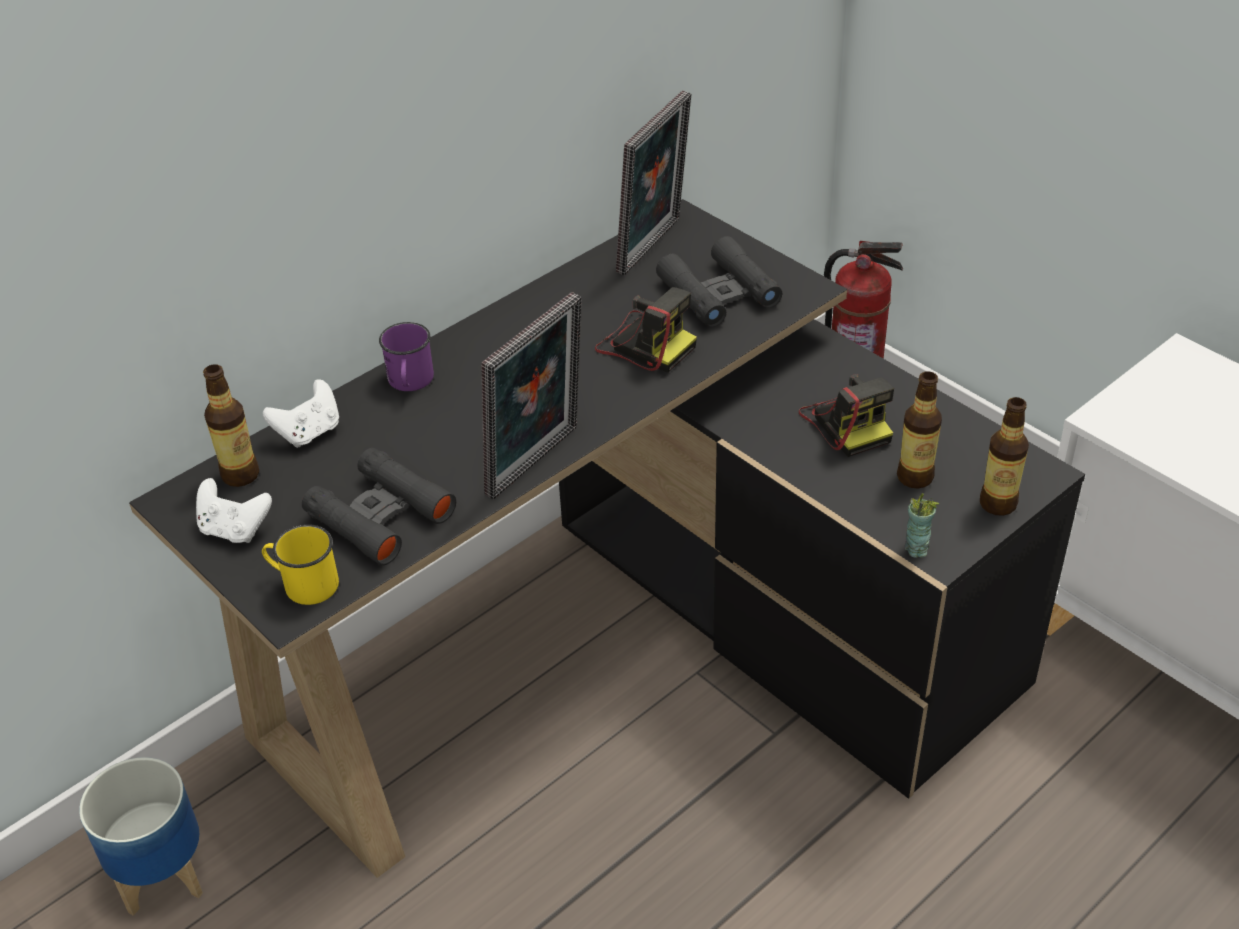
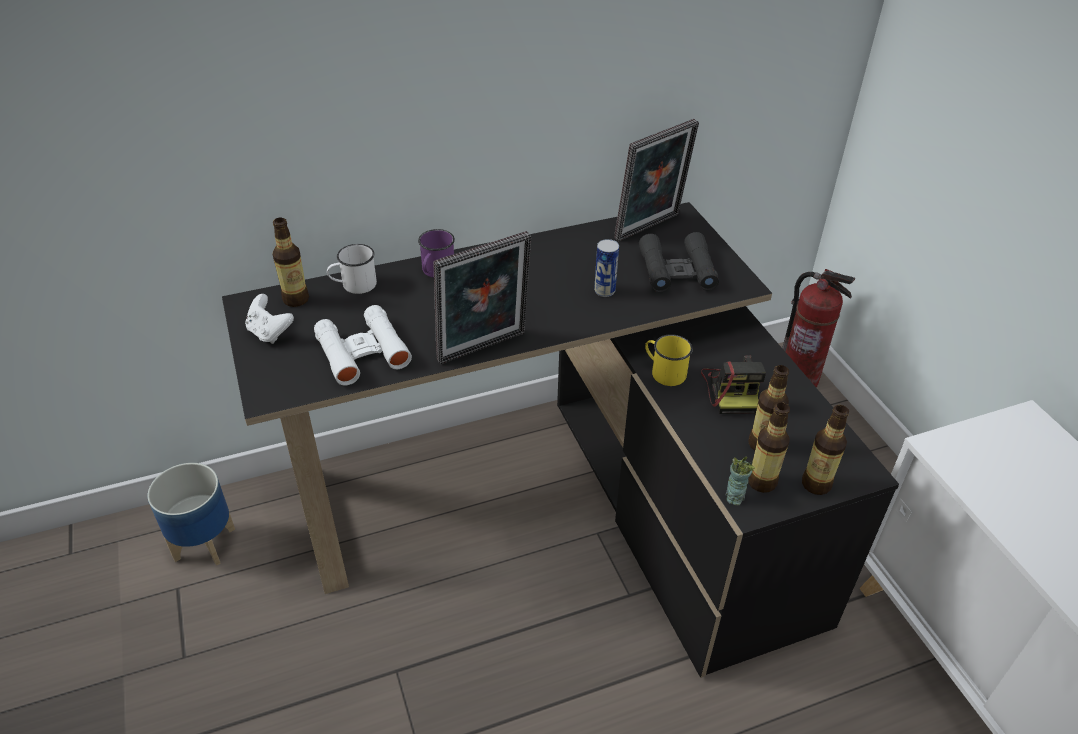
camera: 20 degrees right, 0 degrees up
yellow mug [262,524,339,605] -> yellow mug moved to [645,334,693,386]
white game controller [263,379,339,448] -> white mug [327,244,377,294]
black binoculars [302,448,456,565] -> white binoculars [314,305,412,386]
camera [595,287,697,373] -> can [594,239,619,297]
none -> bottle [748,402,790,493]

